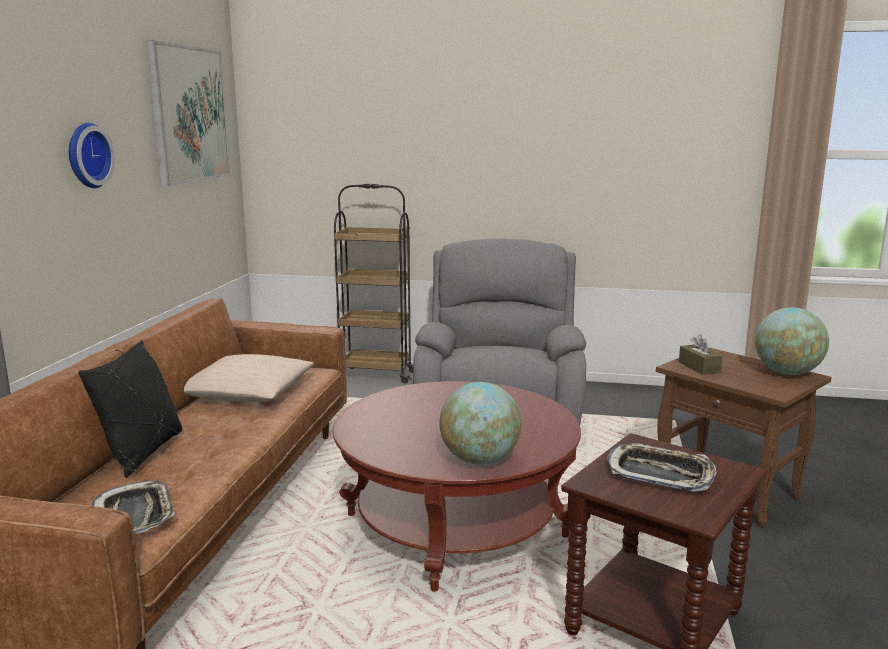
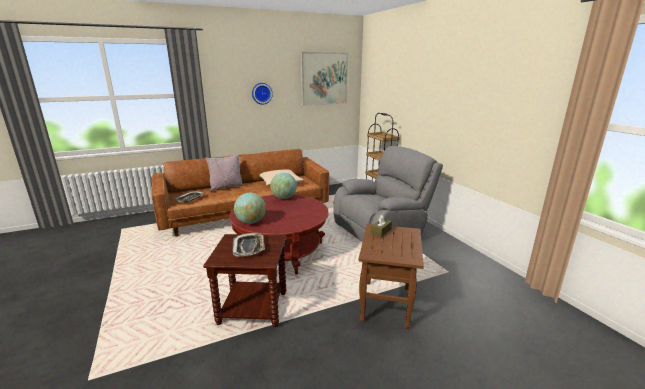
camera: 55 degrees right, 5 degrees up
black pillow [78,340,182,478] -> purple pillow [206,154,244,191]
globe [755,307,829,375] -> globe moved to [270,173,297,199]

